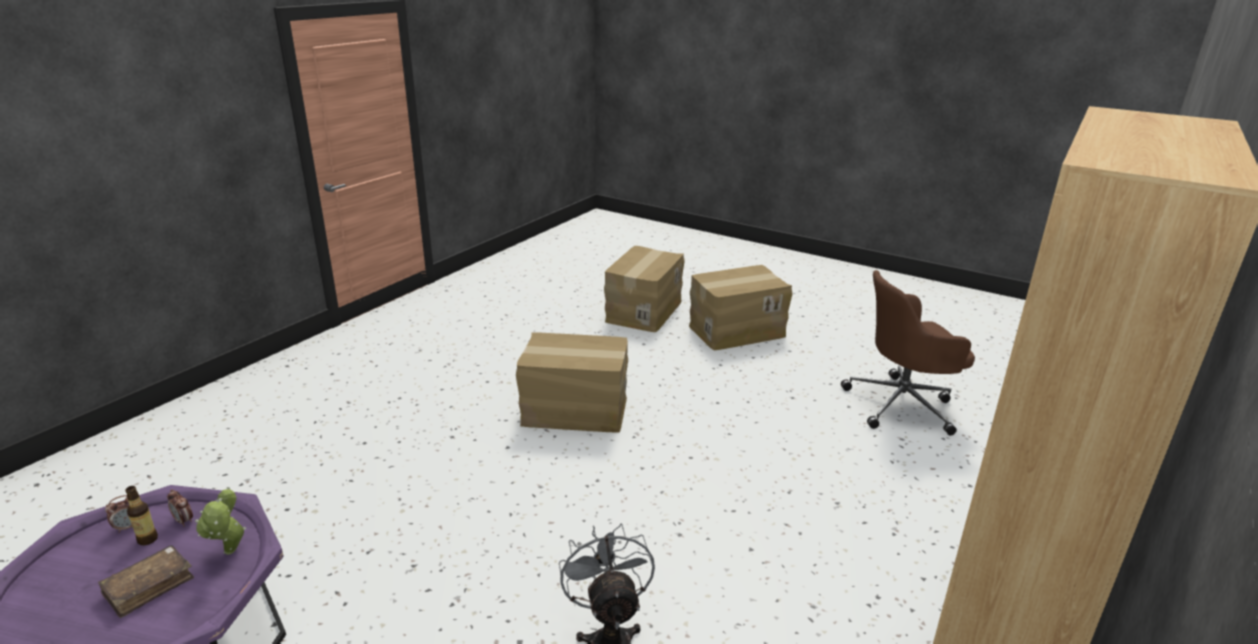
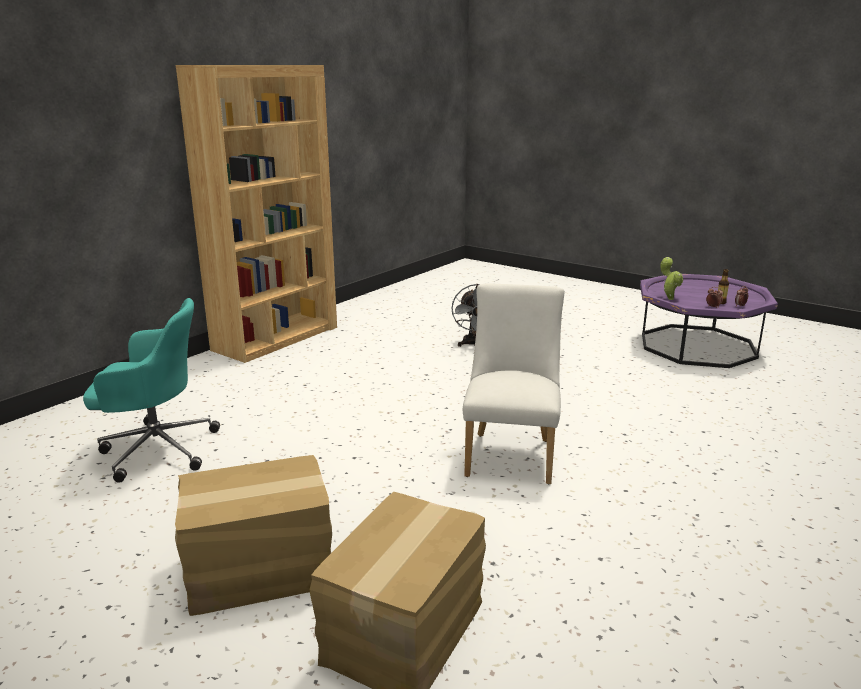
camera: 175 degrees left, 5 degrees down
brown book [98,545,194,618] -> none
cardboard box [516,332,628,433] -> white chair [463,284,565,484]
brown office chair [841,270,975,435] -> turquoise office chair [83,298,220,483]

